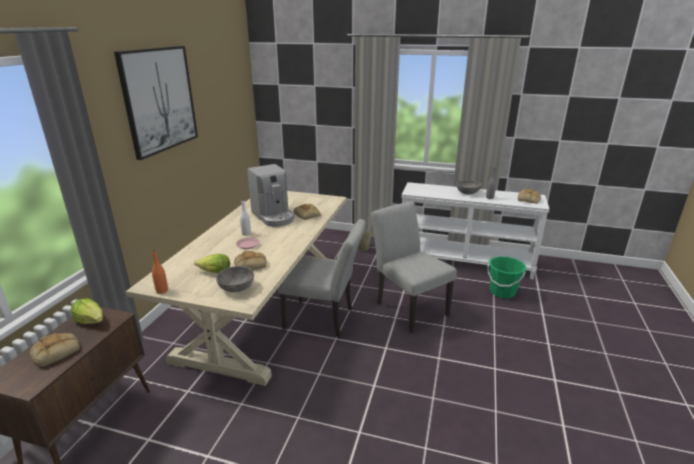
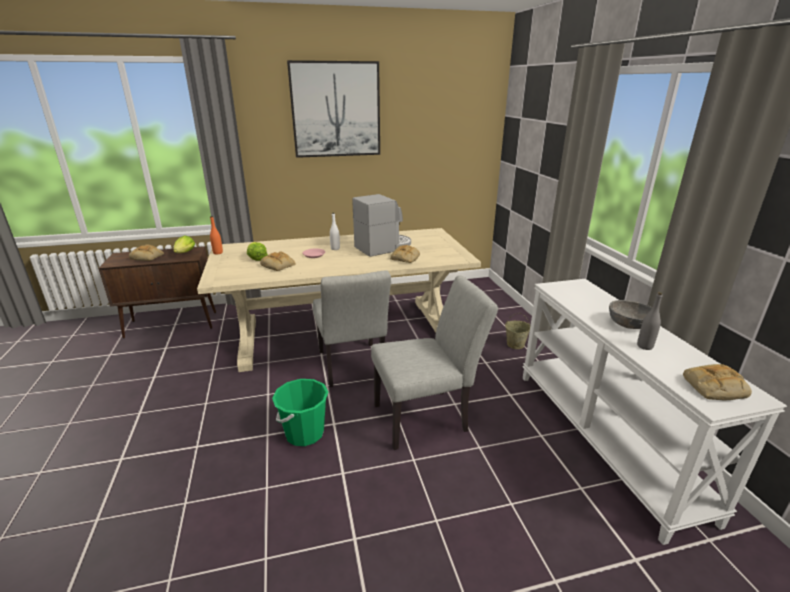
camera: 60 degrees right, 0 degrees up
grey bowl [216,266,254,292] -> none
coffee machine [247,164,295,227] -> coffee machine turned 150 degrees counterclockwise [352,194,411,257]
grey chair [371,201,457,333] -> grey chair turned 45 degrees clockwise [371,275,498,450]
green bucket [487,256,526,298] -> green bucket moved to [272,379,328,446]

